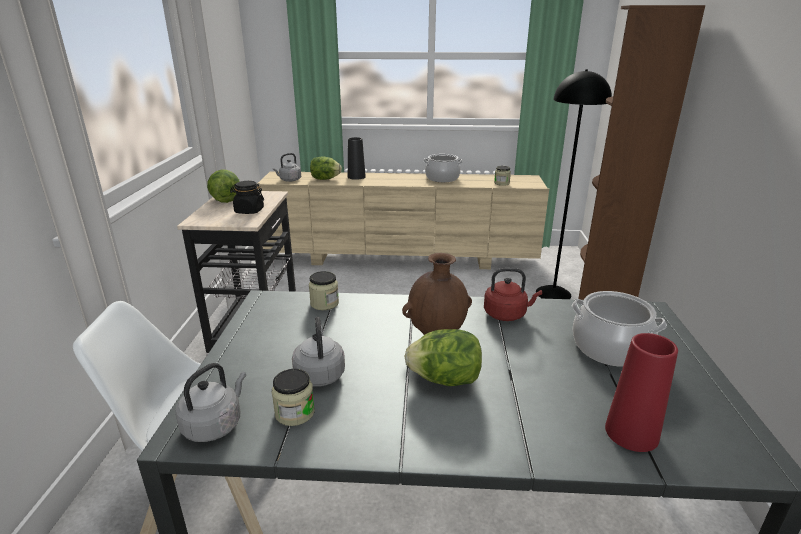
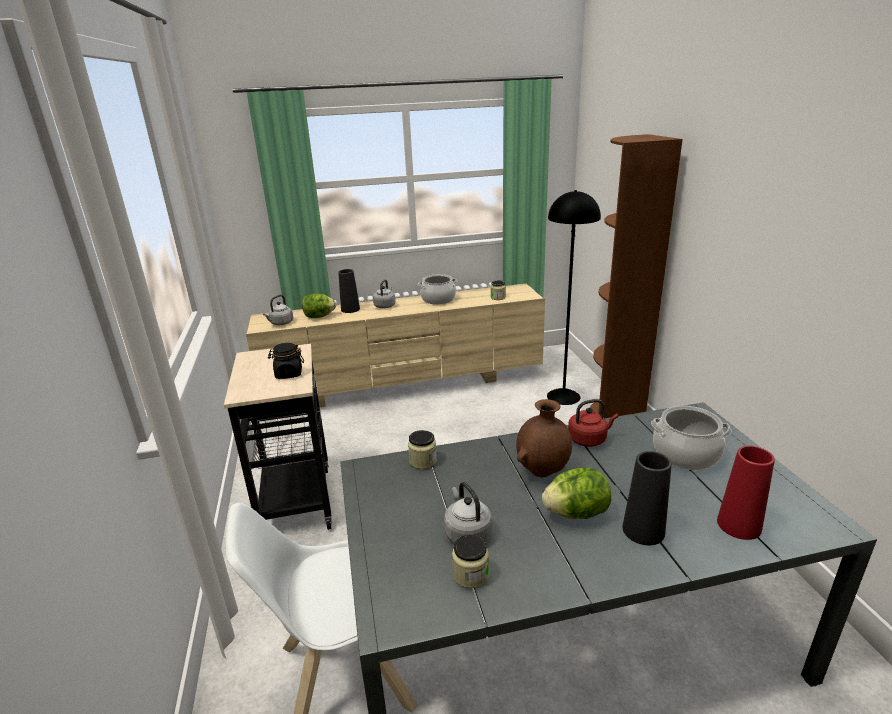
camera: 15 degrees left, 0 degrees up
grey kettle [175,363,246,442] -> grey kettle moved to [373,279,396,308]
lettuce [207,169,240,203] -> none
none -> black vase [622,451,672,545]

